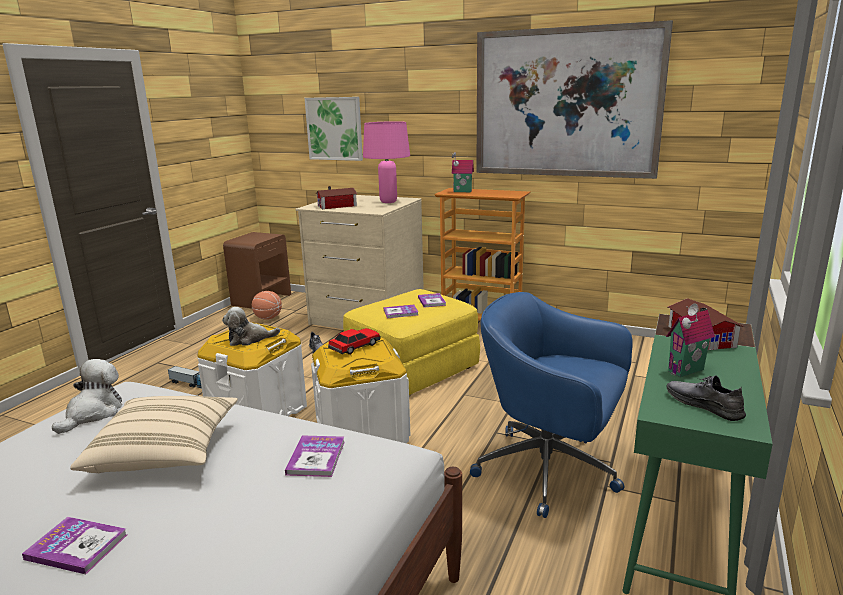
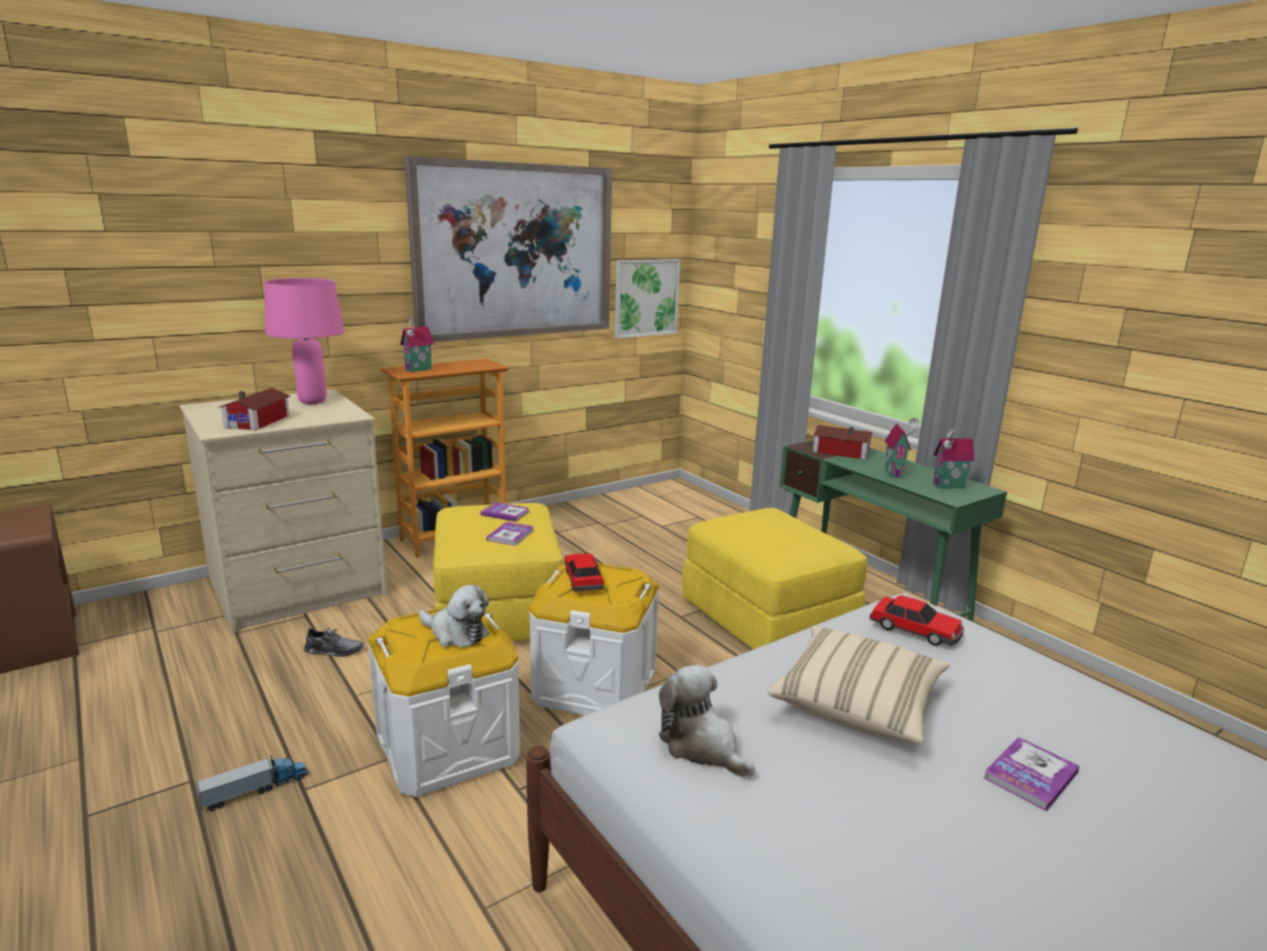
camera: 60 degrees left, 0 degrees up
plush toy [222,307,280,346] -> plush toy turned 75 degrees counterclockwise [419,585,489,647]
basketball [252,291,282,320] -> none
book [285,435,345,477] -> toy car [870,595,964,646]
picture [305,97,363,161] -> picture moved to [615,259,680,338]
blue office chair [470,292,633,518] -> yellow ottoman [682,508,867,650]
grey shoe [666,375,746,421] -> toy house [933,428,974,489]

